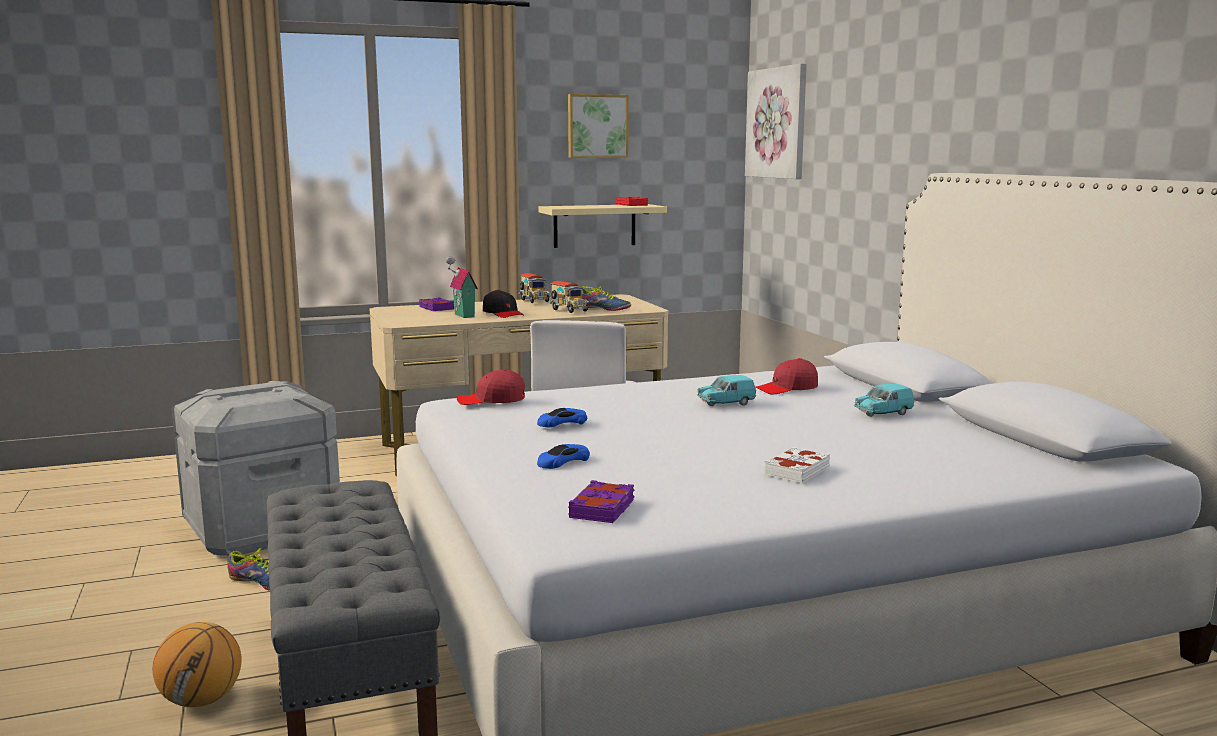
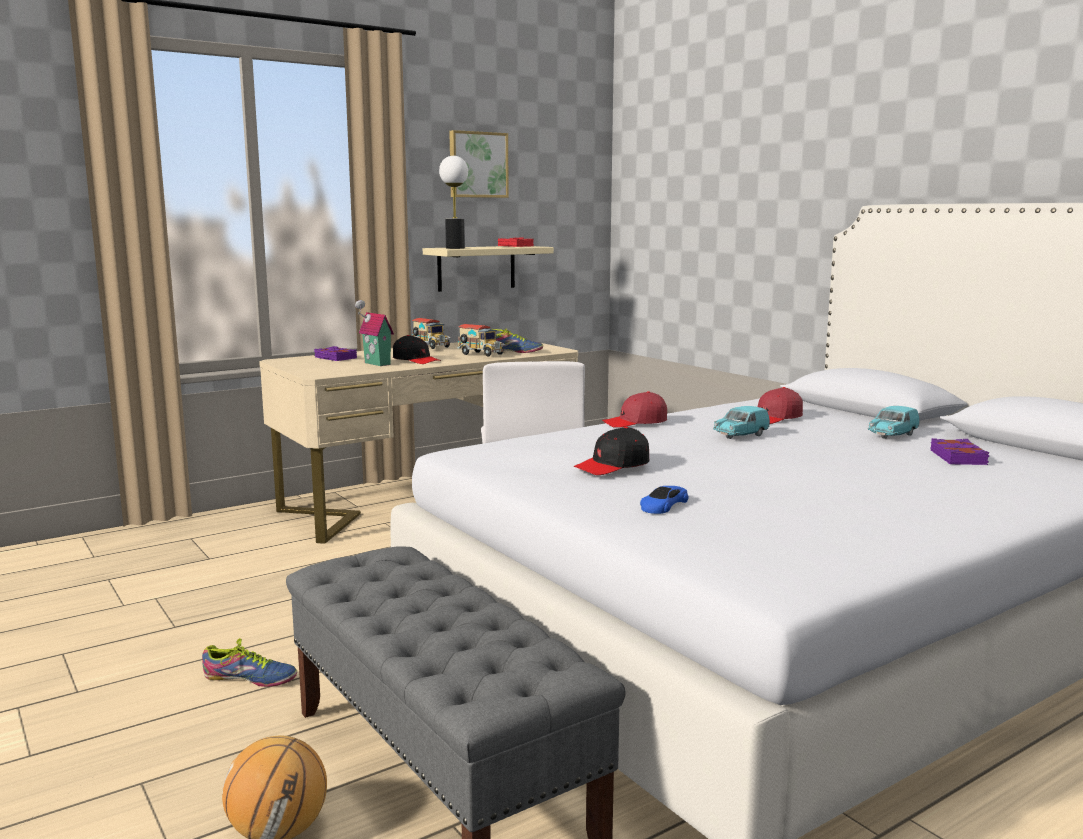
camera: 15 degrees left, 0 degrees up
grey storage box [171,381,340,556] -> none
red cap [457,369,525,405] -> red cap moved to [602,391,667,428]
blue toy car [537,408,587,427] -> black cap [574,427,649,475]
purple book [568,480,634,523] -> purple book moved to [930,438,989,465]
picture [745,64,807,179] -> none
white book [764,447,830,483] -> none
none -> table lamp [439,156,468,249]

